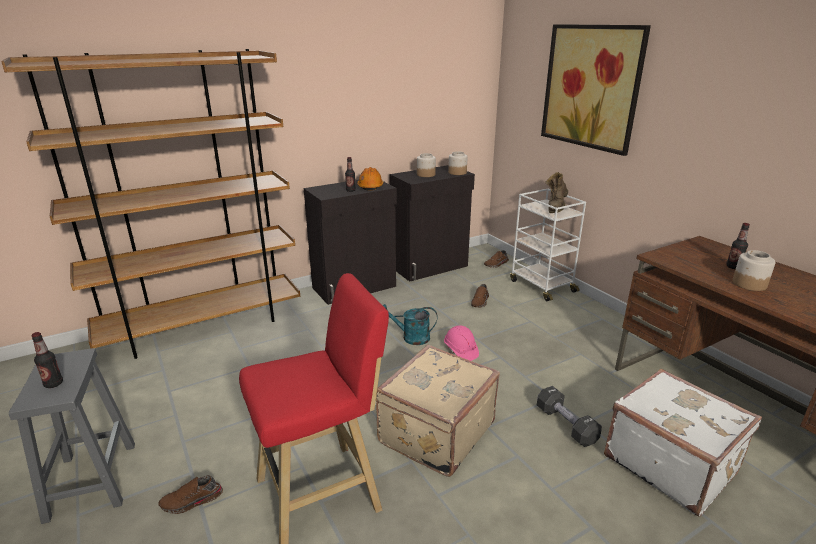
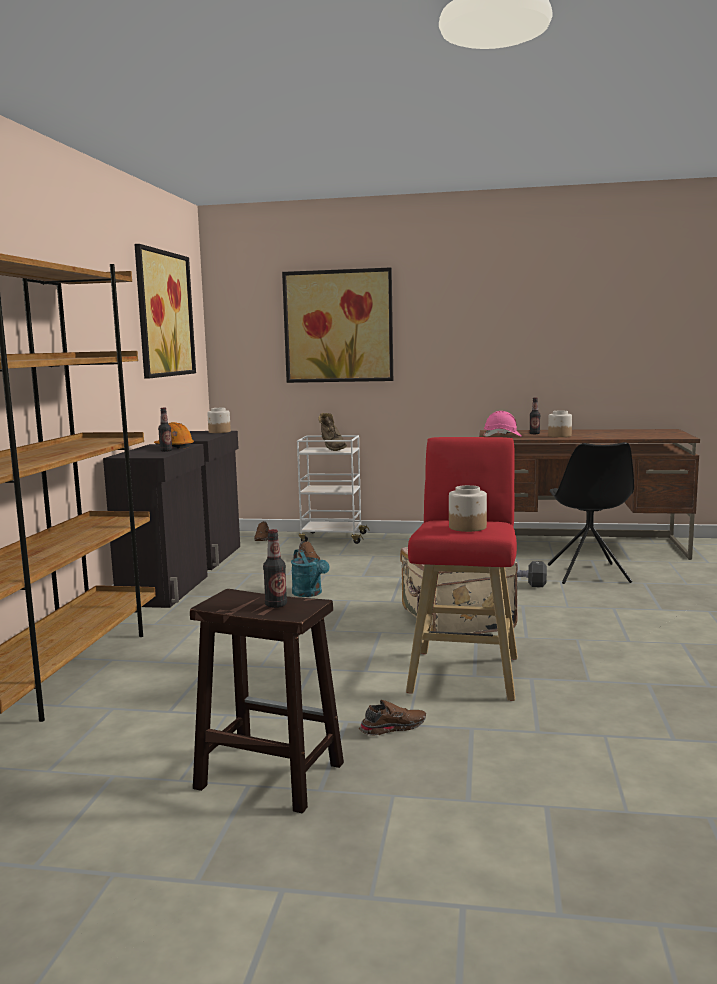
camera: 50 degrees left, 15 degrees down
grey stool [9,348,135,524] -> brown stool [190,589,344,814]
brown shoe [159,475,223,514] -> brown shoe turned 135 degrees counterclockwise [359,700,426,736]
turquoise watering can [383,304,437,345] -> turquoise watering can turned 75 degrees counterclockwise [291,549,330,597]
jar [417,153,436,177] -> jar moved to [449,485,487,532]
pink hard hat [444,325,479,361] -> pink hard hat moved to [483,411,522,437]
white suitcase [604,369,762,517] -> black chair [548,442,634,584]
none -> picture [134,244,196,379]

